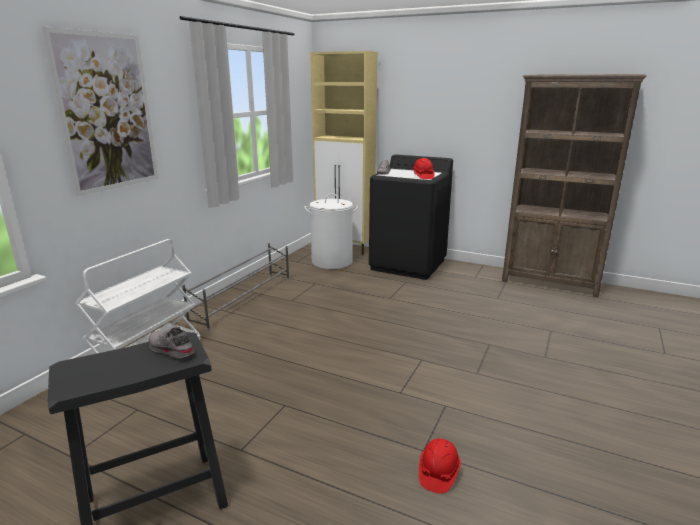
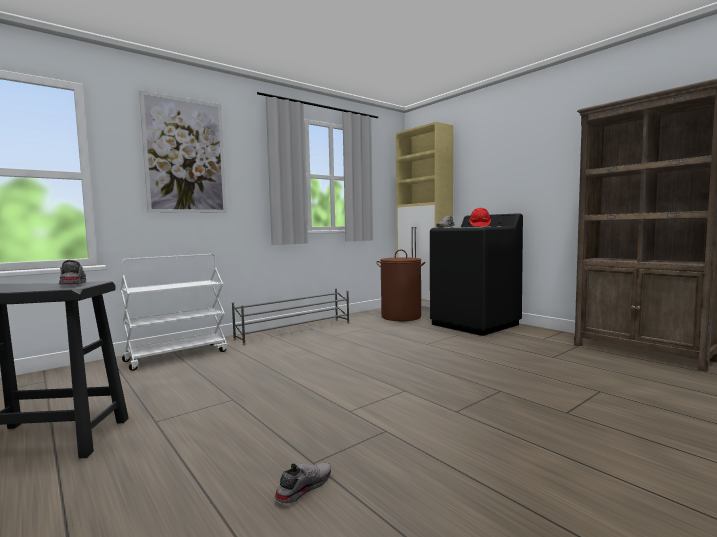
camera: 25 degrees right, 15 degrees down
white laundry basket [305,194,358,269] -> brown laundry basket [376,249,425,321]
red hard hat [419,439,461,494] -> grey shoe [274,462,332,504]

